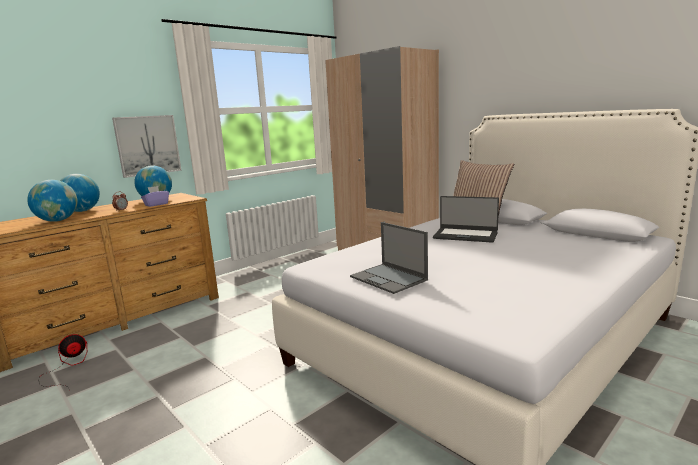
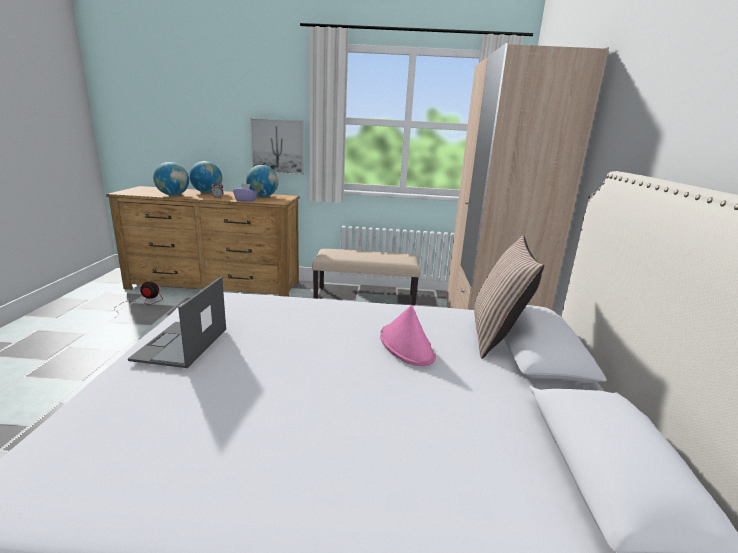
camera: 45 degrees right, 5 degrees up
laptop [433,196,499,243] -> pink hat [380,305,436,366]
none -> beige bench [312,249,420,306]

